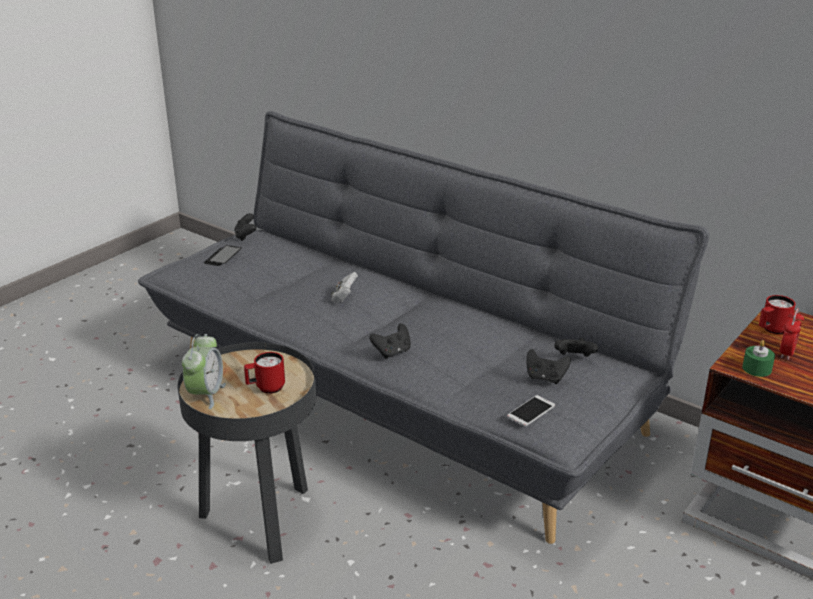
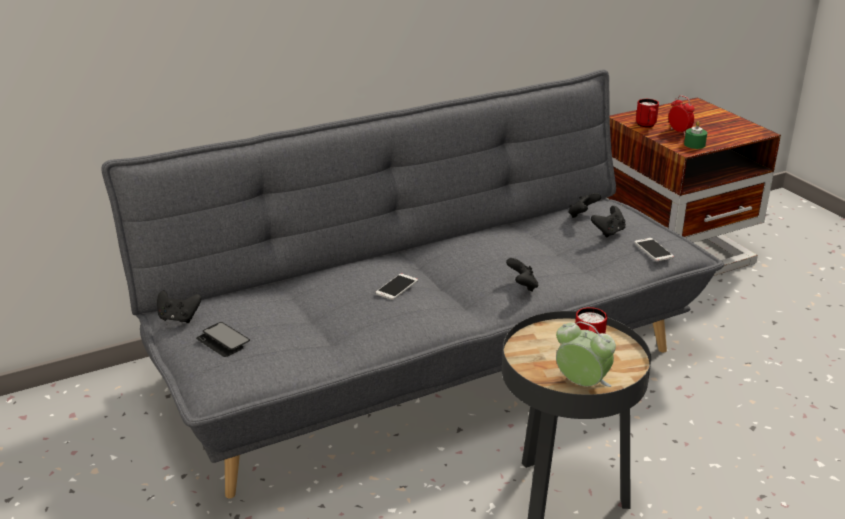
camera: 65 degrees left, 0 degrees up
white game controller [331,272,358,303] -> phone [375,273,418,300]

